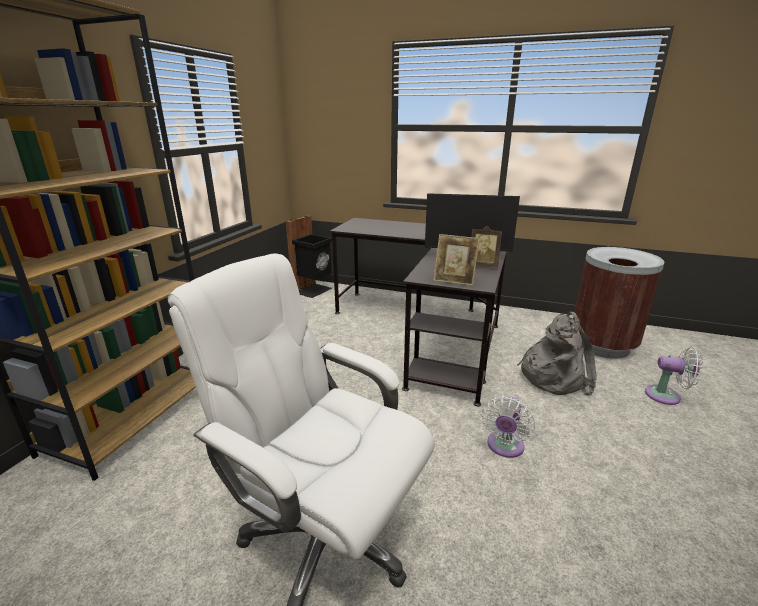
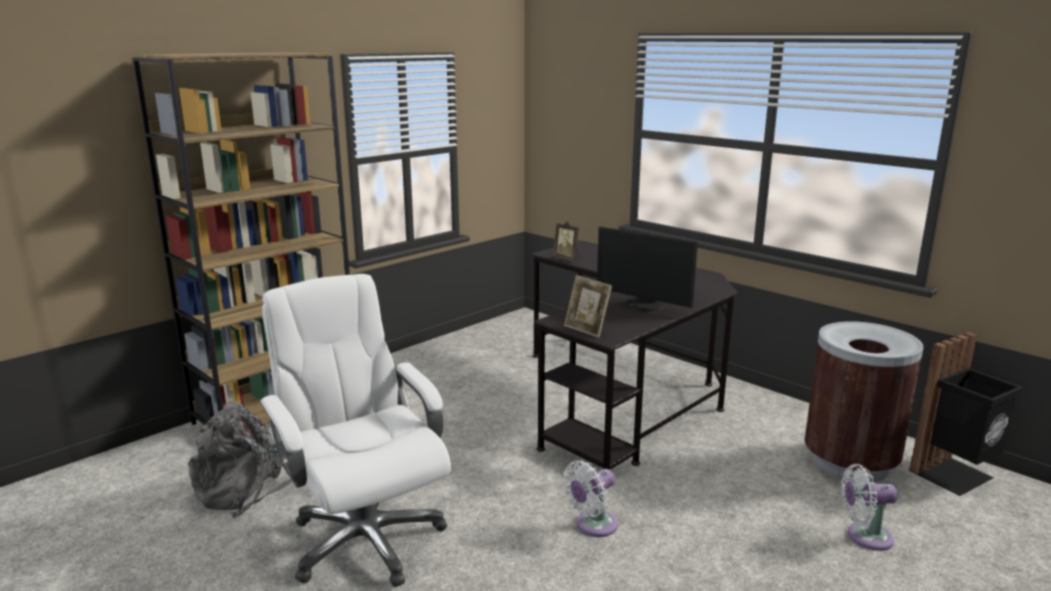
camera: 25 degrees right, 5 degrees down
black trash can [286,216,332,298] -> black trash can moved to [909,332,1023,496]
picture frame [471,226,502,268] -> picture frame moved to [553,221,580,261]
grey backpack [517,312,597,395] -> grey backpack moved to [188,401,293,518]
white fan [645,346,703,405] -> white fan turned 135 degrees clockwise [841,464,898,551]

